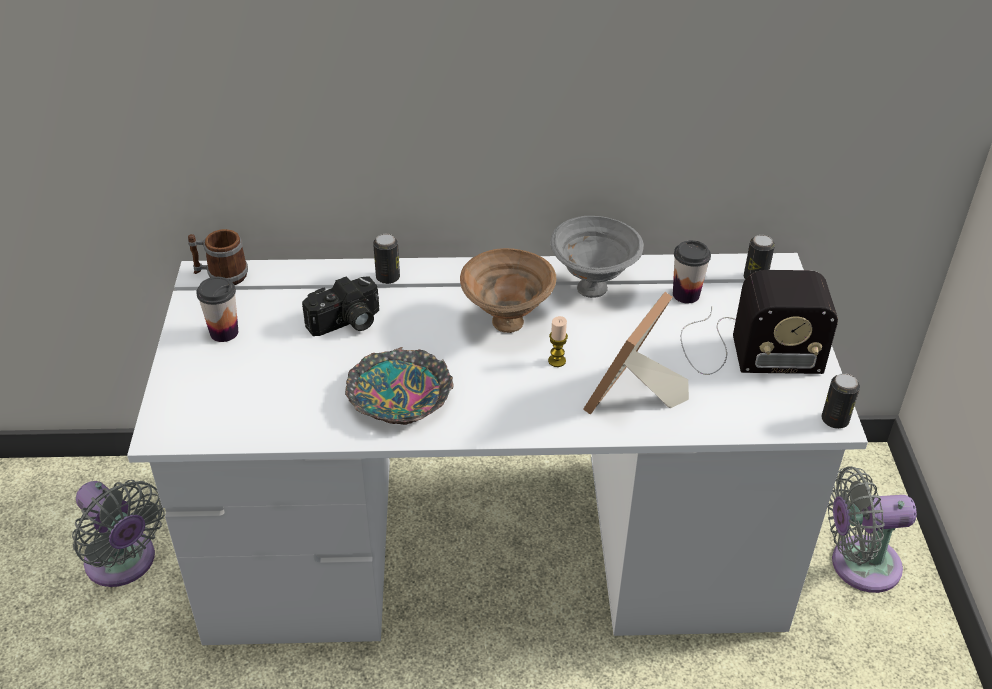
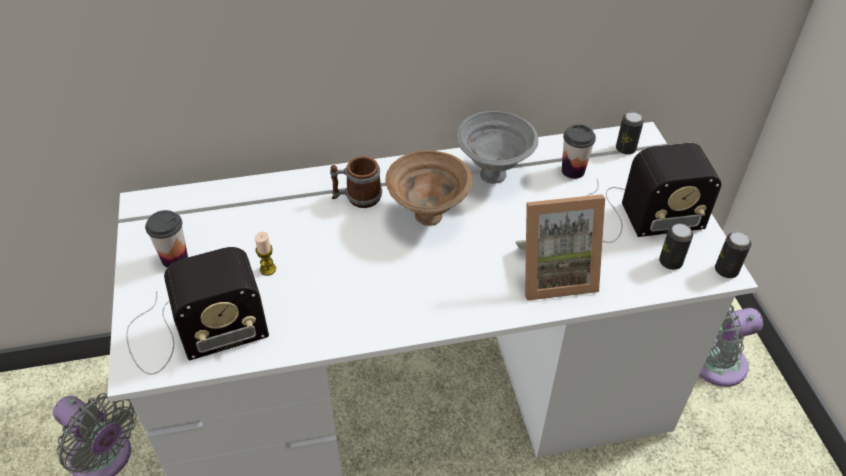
camera: 10 degrees left, 5 degrees up
mug [188,229,248,285] -> mug moved to [330,156,382,208]
camera [302,276,379,336] -> none
bowl [345,347,454,425] -> none
can [373,234,400,284] -> can moved to [659,224,693,270]
candle [548,316,568,367] -> candle moved to [255,232,276,276]
picture frame [583,292,689,415] -> picture frame turned 120 degrees counterclockwise [516,194,605,301]
none -> radio [126,247,269,374]

